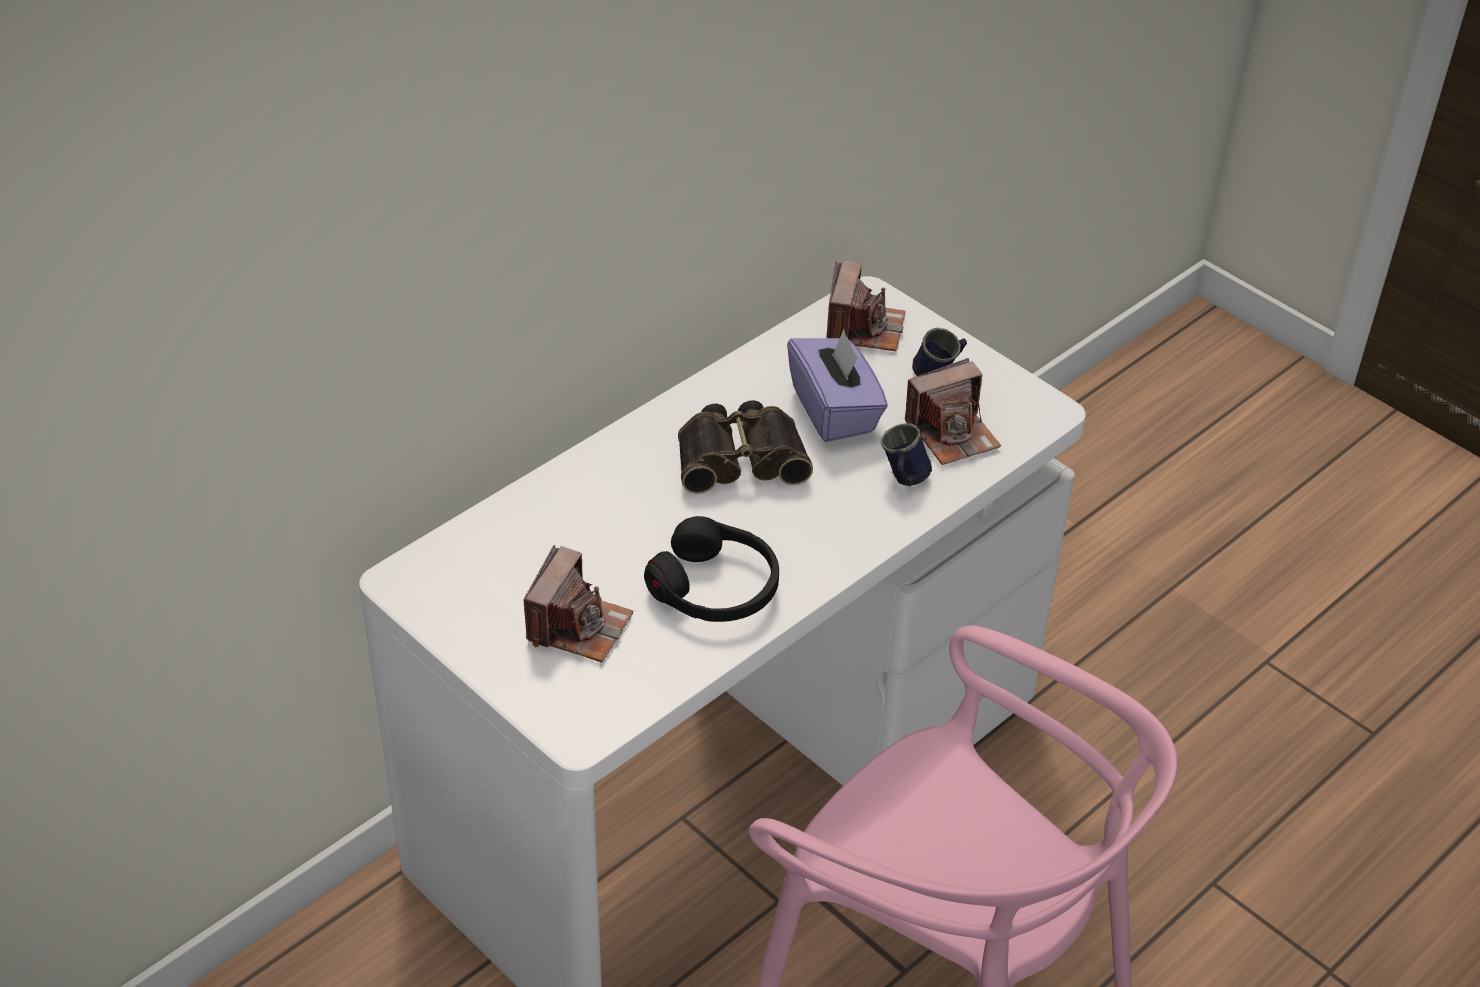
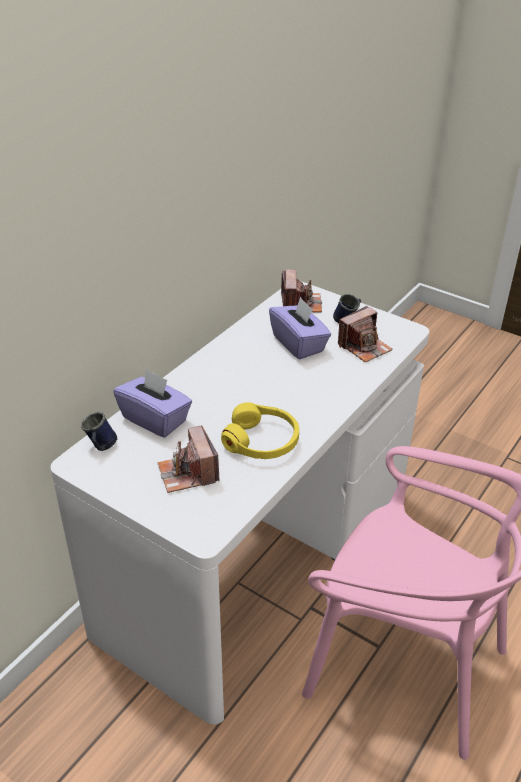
camera: 10 degrees left, 5 degrees down
camera [524,545,633,662] -> camera turned 150 degrees clockwise [157,426,220,493]
black headphones [644,516,779,622] -> yellow headphones [221,402,299,459]
binoculars [678,400,813,494] -> none
blue mug [881,423,932,486] -> blue mug moved to [81,412,117,451]
none -> purple tissue box [113,369,192,438]

